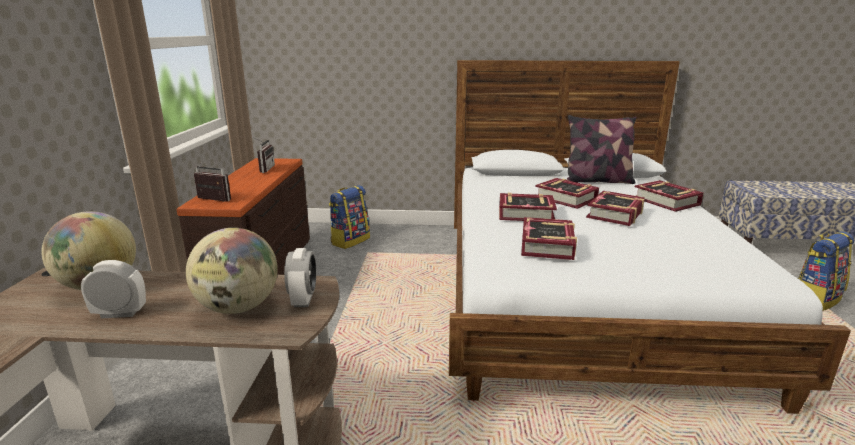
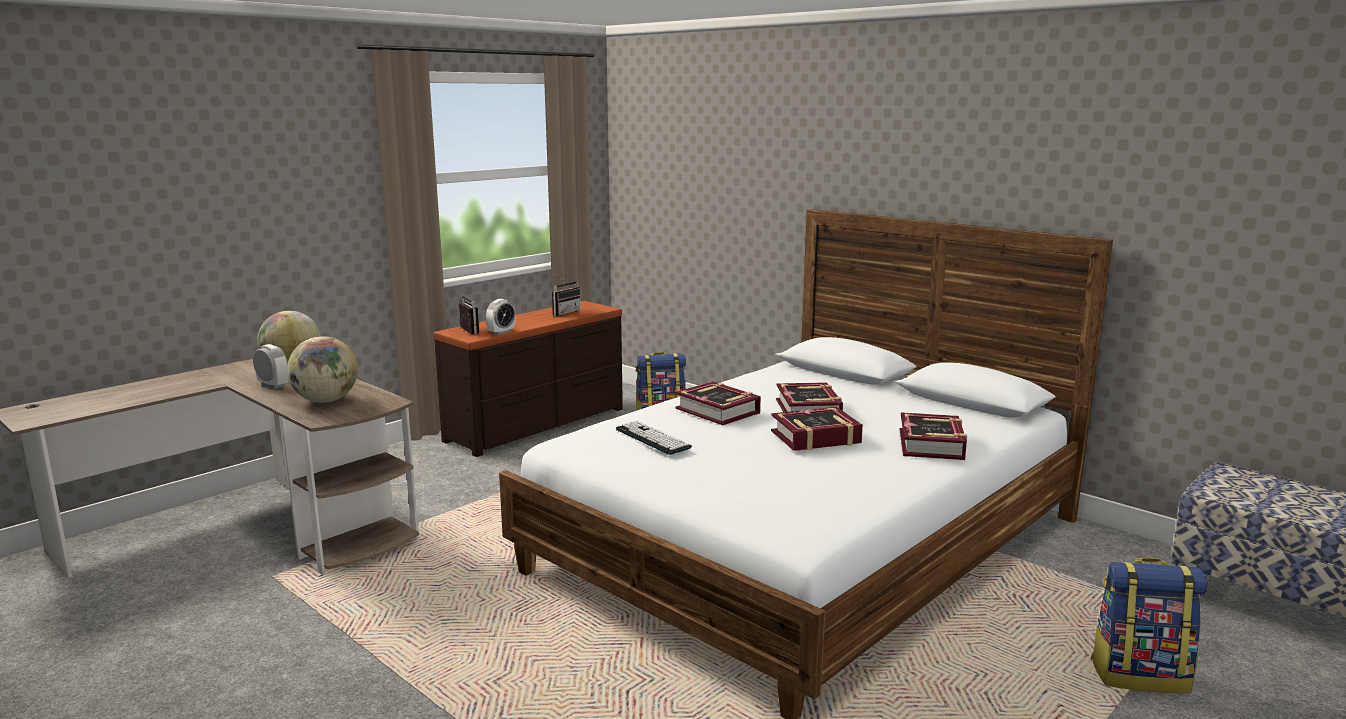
camera: 40 degrees right, 5 degrees down
alarm clock [284,248,316,307] -> alarm clock moved to [486,299,516,335]
book [521,217,577,260] -> keyboard [616,421,692,455]
pillow [566,115,636,184] -> none

